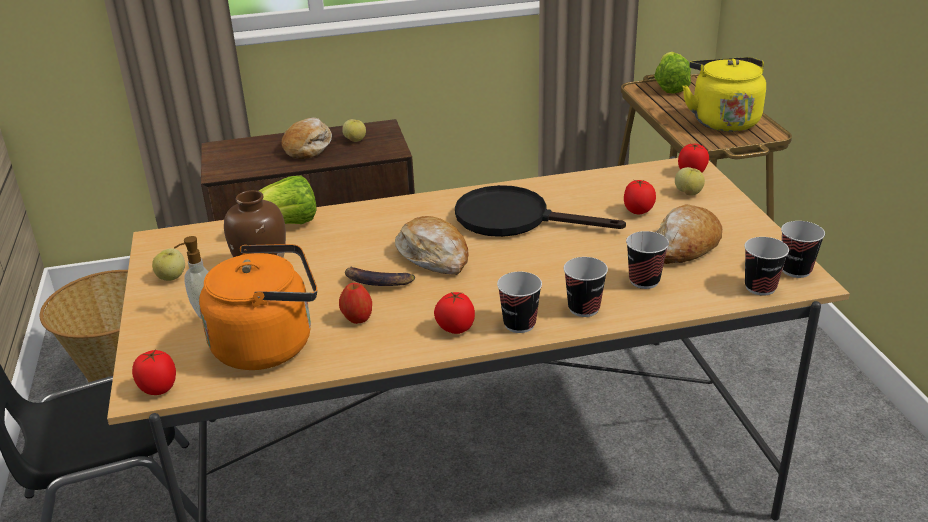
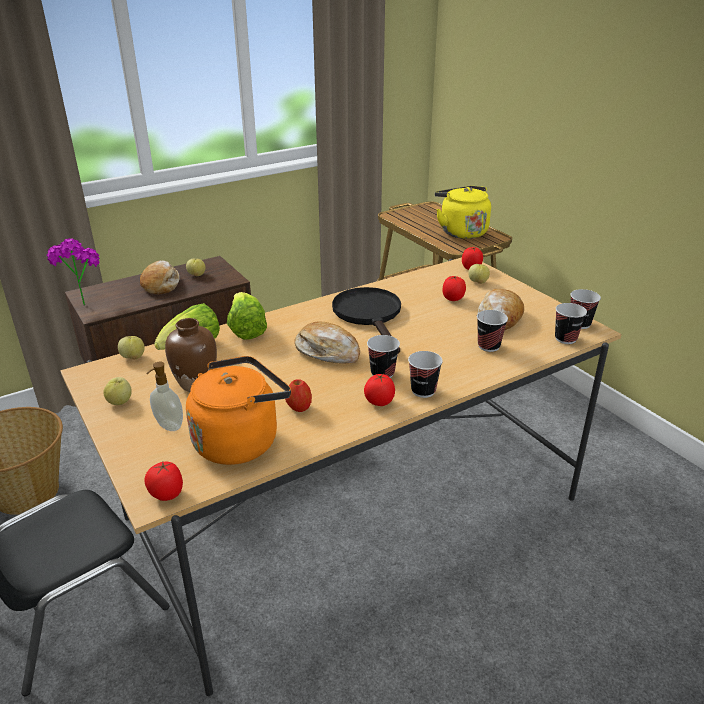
camera: 20 degrees left, 0 degrees up
banana [345,266,415,286] -> none
black frying pan [455,185,626,237] -> black frying pan turned 75 degrees clockwise [332,287,401,354]
cup [564,257,608,317] -> cup moved to [367,335,400,378]
lettuce [654,52,691,94] -> lettuce moved to [227,292,267,340]
none -> potted plant [47,238,100,306]
none -> apple [118,336,145,359]

